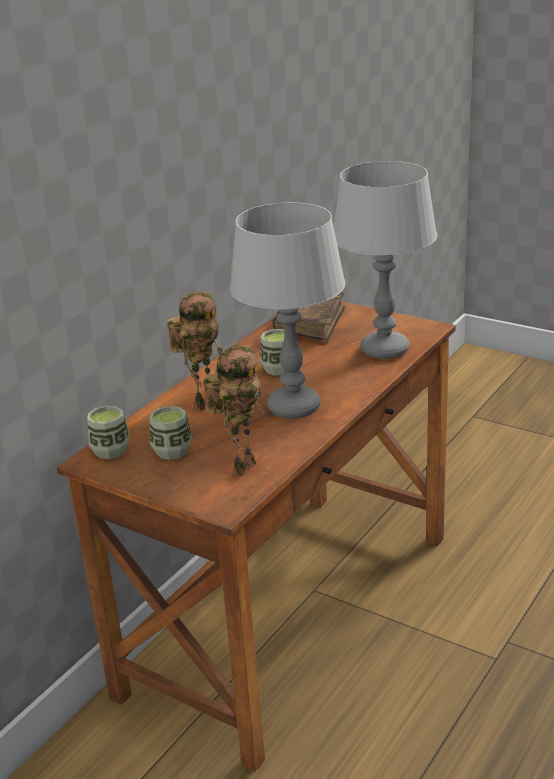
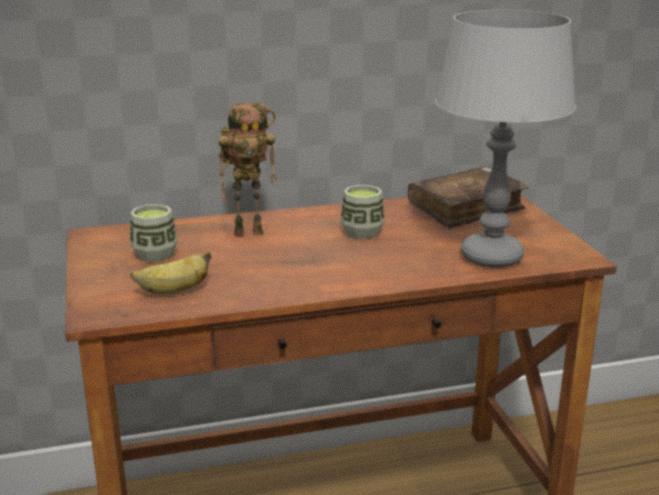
camera: 40 degrees right, 5 degrees down
cup [87,406,129,459] -> none
toy robot [203,345,265,478] -> banana [130,252,211,295]
grey table lamp [229,202,345,419] -> none

